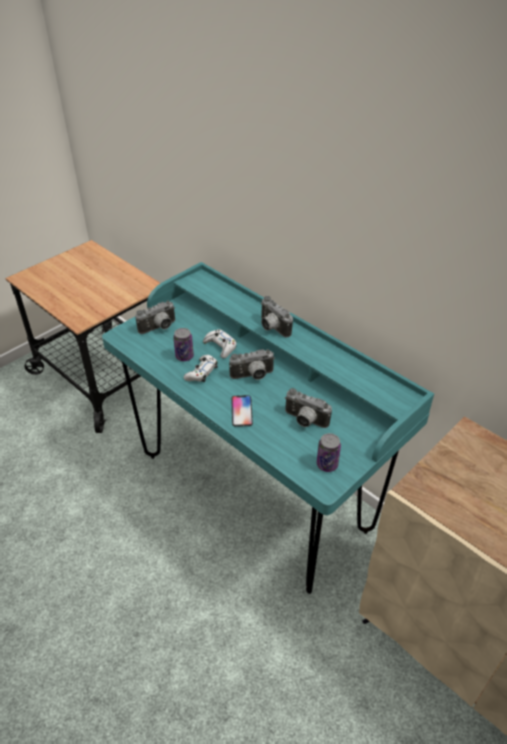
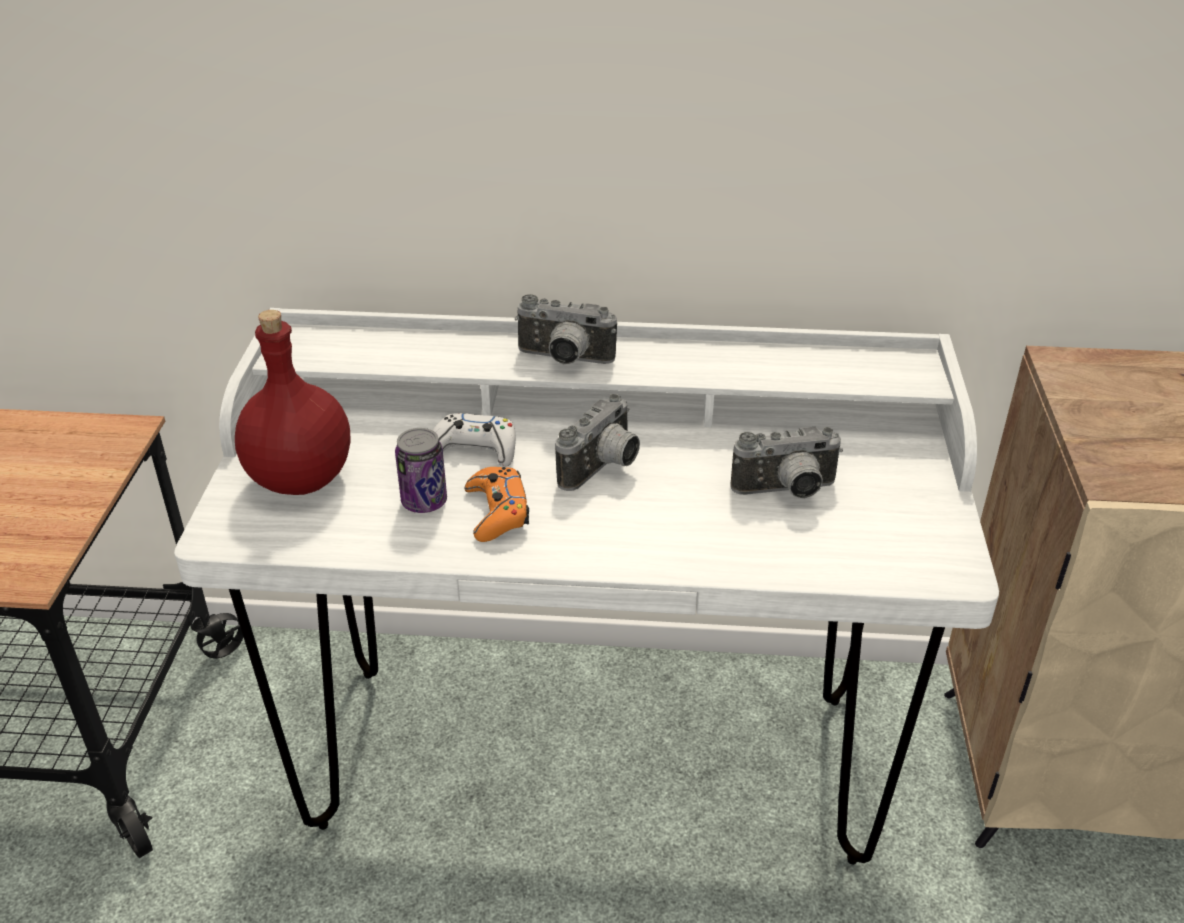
camera: 40 degrees left, 5 degrees down
turquoise desk [102,262,434,594] -> white desk [174,308,999,865]
camera [135,301,175,334] -> red bottle [235,310,351,495]
white game controller [184,355,218,382] -> orange game controller [465,467,529,542]
phone [231,395,253,427] -> none
can [317,433,341,472] -> none

